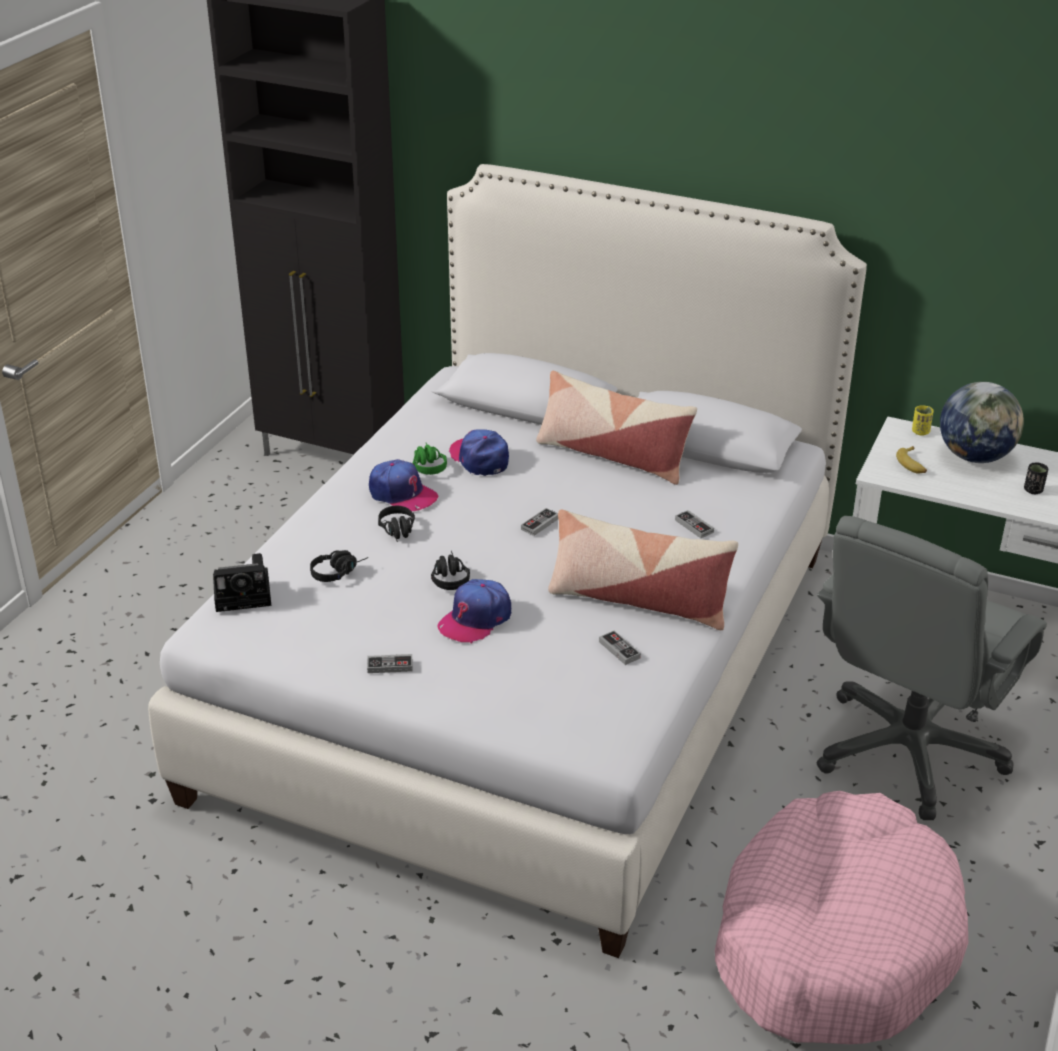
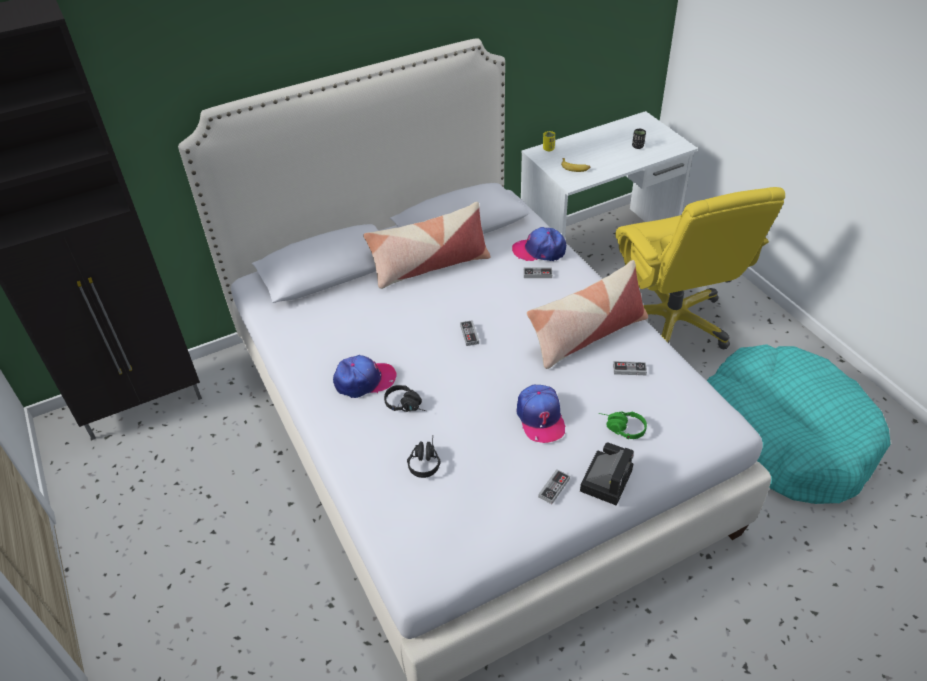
camera: 50 degrees left, 10 degrees up
camera [213,553,271,612] -> camera moved to [580,443,634,506]
green headphones [413,443,447,475] -> green headphones moved to [599,411,647,439]
black headphones [431,551,470,590] -> none
cap [449,429,509,476] -> cap moved to [512,227,566,261]
pink dog bed [715,791,968,1044] -> turquoise dog bed [707,344,891,504]
grey office chair [817,516,1047,820] -> yellow office chair [615,187,785,349]
globe [940,382,1024,463] -> none

